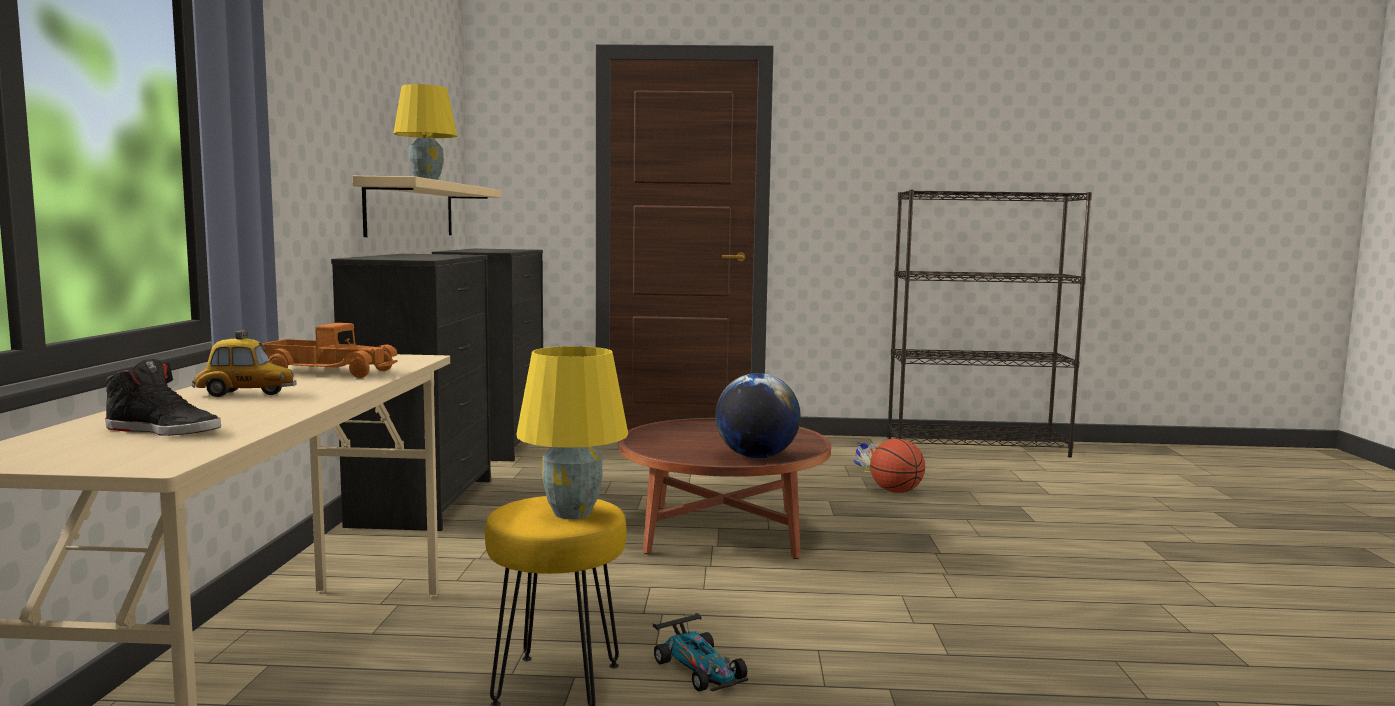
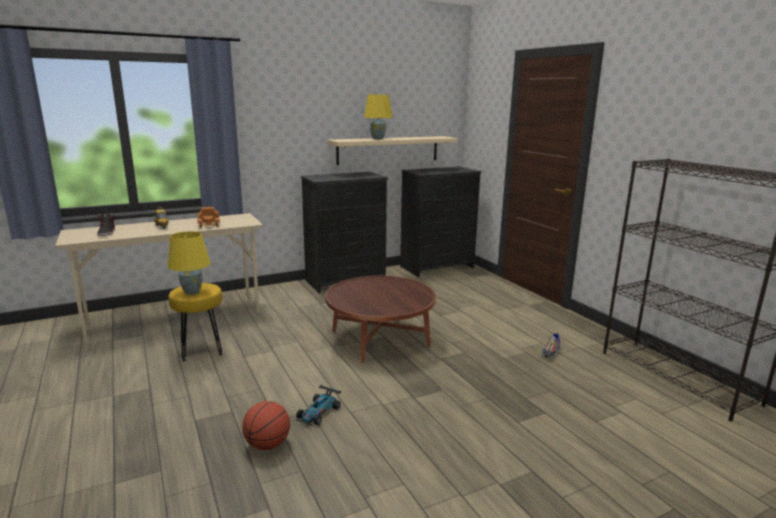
camera: 60 degrees right, 10 degrees up
toy car [653,613,749,692] -> toy car moved to [296,385,341,426]
globe [715,373,801,459] -> none
basketball [870,439,925,493] -> basketball moved to [242,401,290,450]

